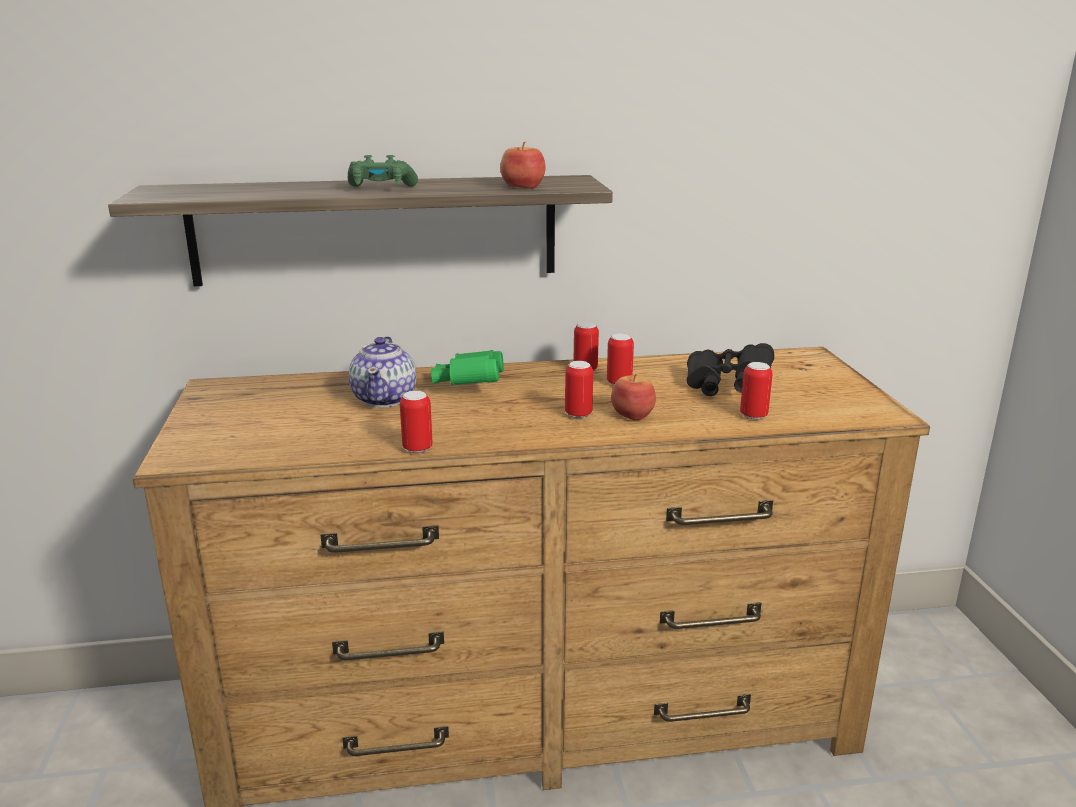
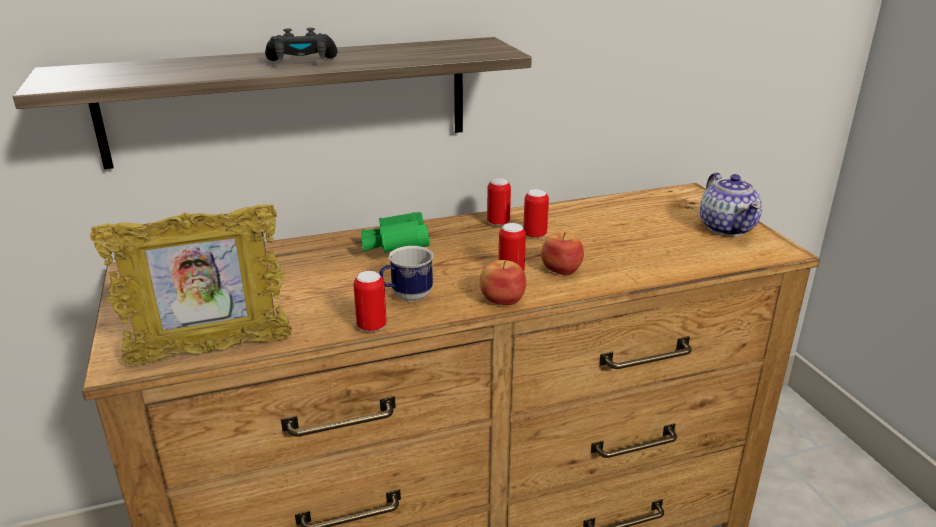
camera: 10 degrees left, 5 degrees up
green game controller [348,155,418,187] -> black game controller [265,28,338,61]
teapot [349,336,416,407] -> teapot moved to [700,172,762,236]
apple [500,141,546,189] -> apple moved to [479,260,526,305]
black binoculars [687,343,774,396] -> none
can [740,362,773,420] -> none
none -> picture frame [90,204,292,366]
none -> mug [379,246,433,302]

